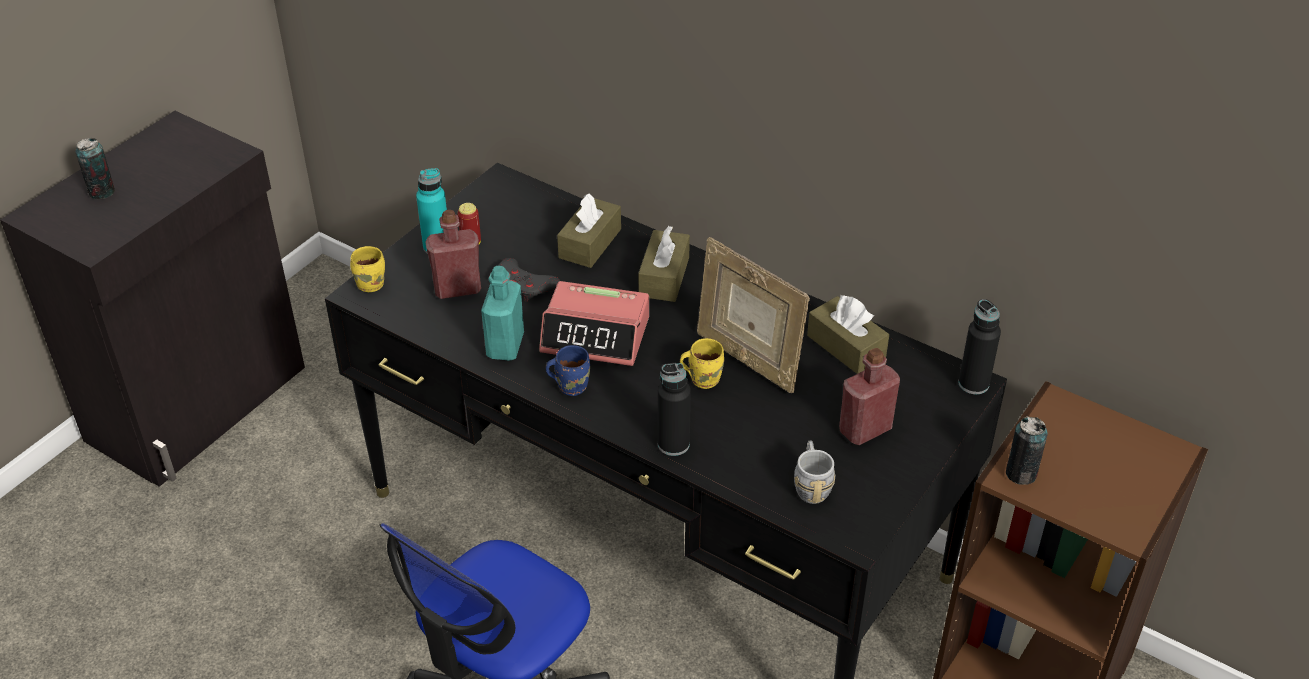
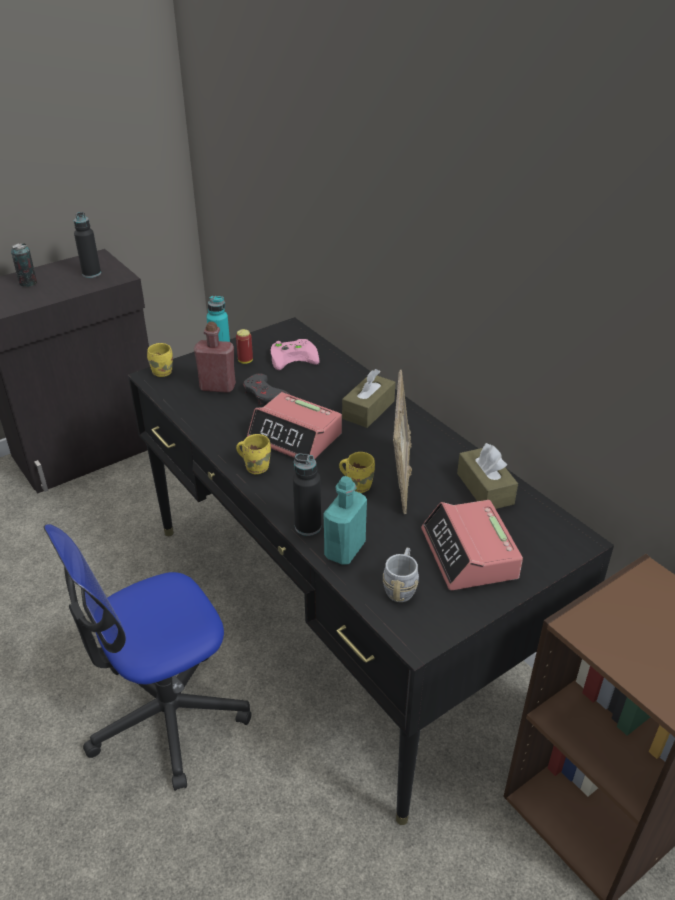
camera: 20 degrees right, 5 degrees down
turquoise bottle [481,266,524,361] -> turquoise bottle moved to [323,476,367,565]
blue mug [546,345,590,396] -> yellow mug [236,434,271,474]
brown tissue box [557,194,621,268] -> none
picture frame [697,237,810,393] -> picture frame turned 150 degrees counterclockwise [393,369,412,514]
red bottle [839,348,900,445] -> alarm clock [421,500,523,590]
black bottle [958,299,1001,394] -> black bottle moved to [74,212,101,278]
can [1006,416,1048,485] -> none
none -> pink game controller [271,339,320,370]

